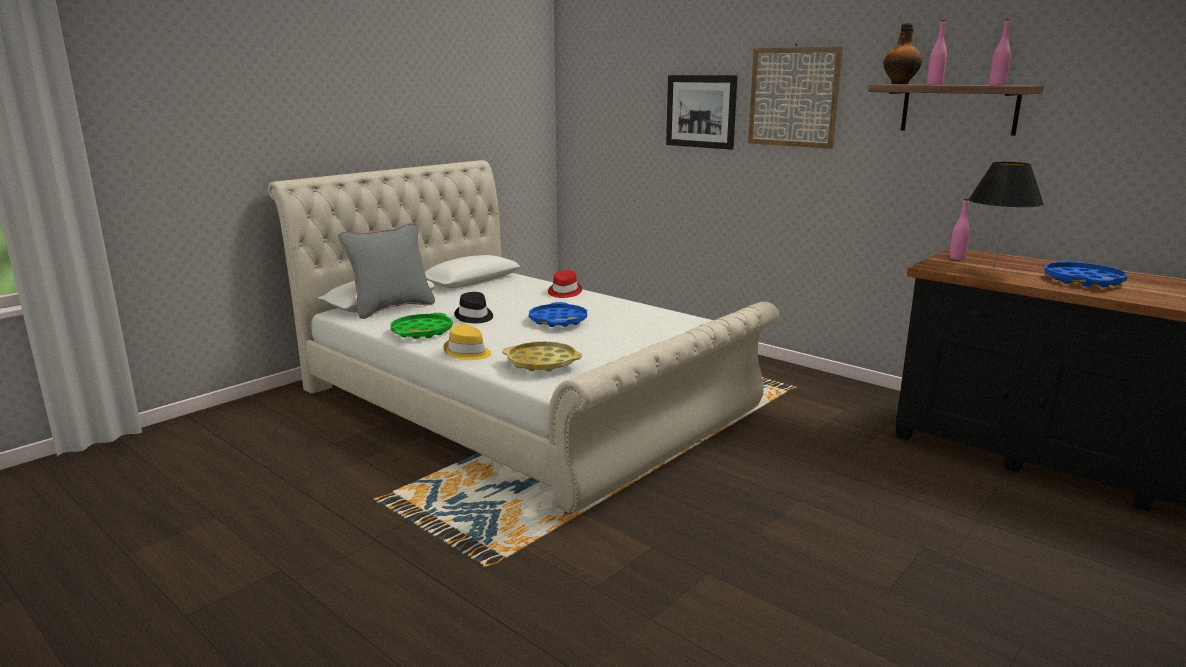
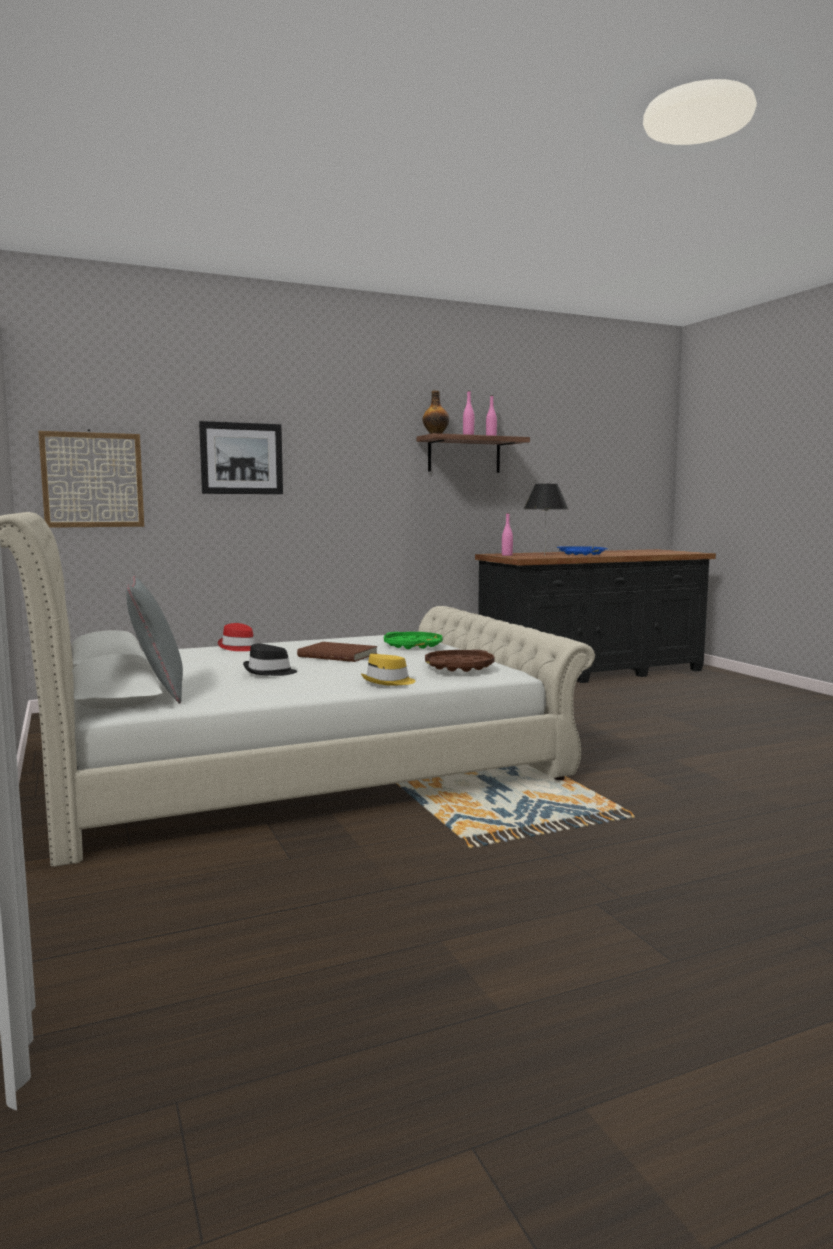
camera: 65 degrees left, 10 degrees down
green tray [390,313,453,339] -> green tray moved to [384,632,443,649]
yellow tray [502,341,582,372] -> brown tray [425,650,495,672]
blue tray [529,302,587,327] -> brown book [297,642,377,662]
picture [748,43,843,149] -> picture moved to [38,429,144,528]

